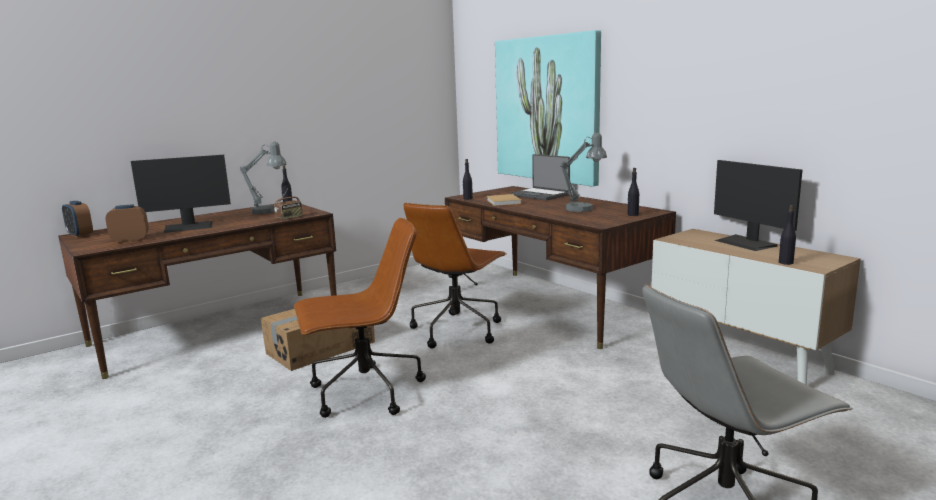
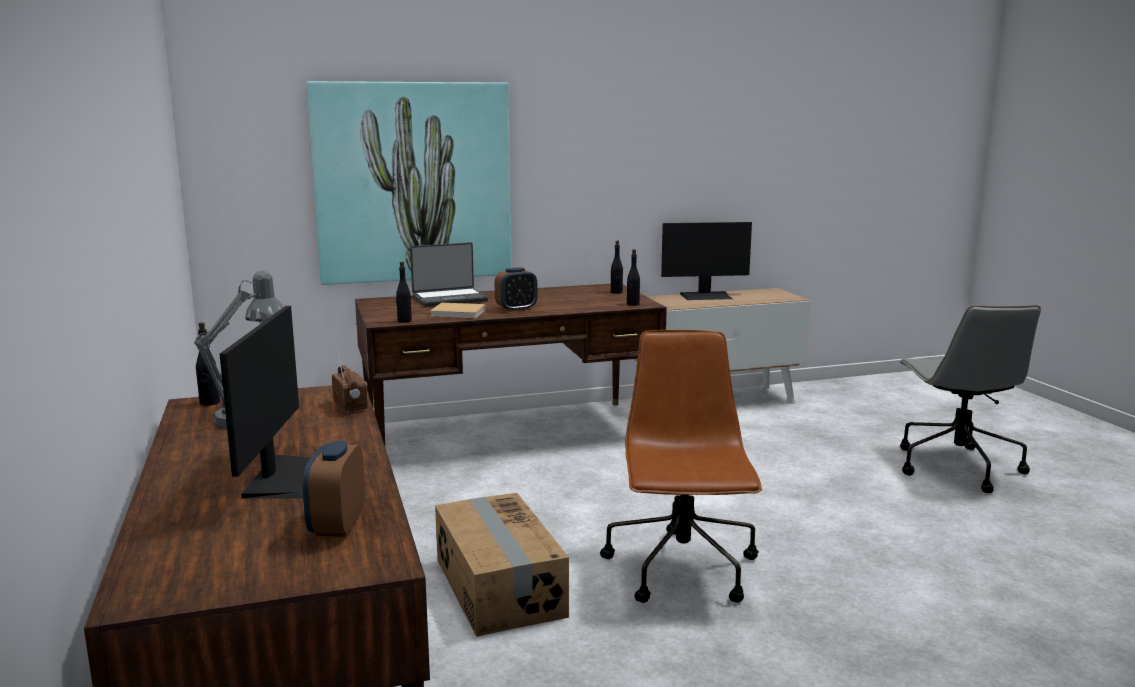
camera: 70 degrees left, 0 degrees up
alarm clock [62,201,93,238] -> alarm clock moved to [495,267,538,312]
brown office chair [404,203,506,348] -> none
grey table lamp [560,133,607,212] -> none
black bottle [779,205,796,265] -> black bottle moved to [627,249,640,306]

